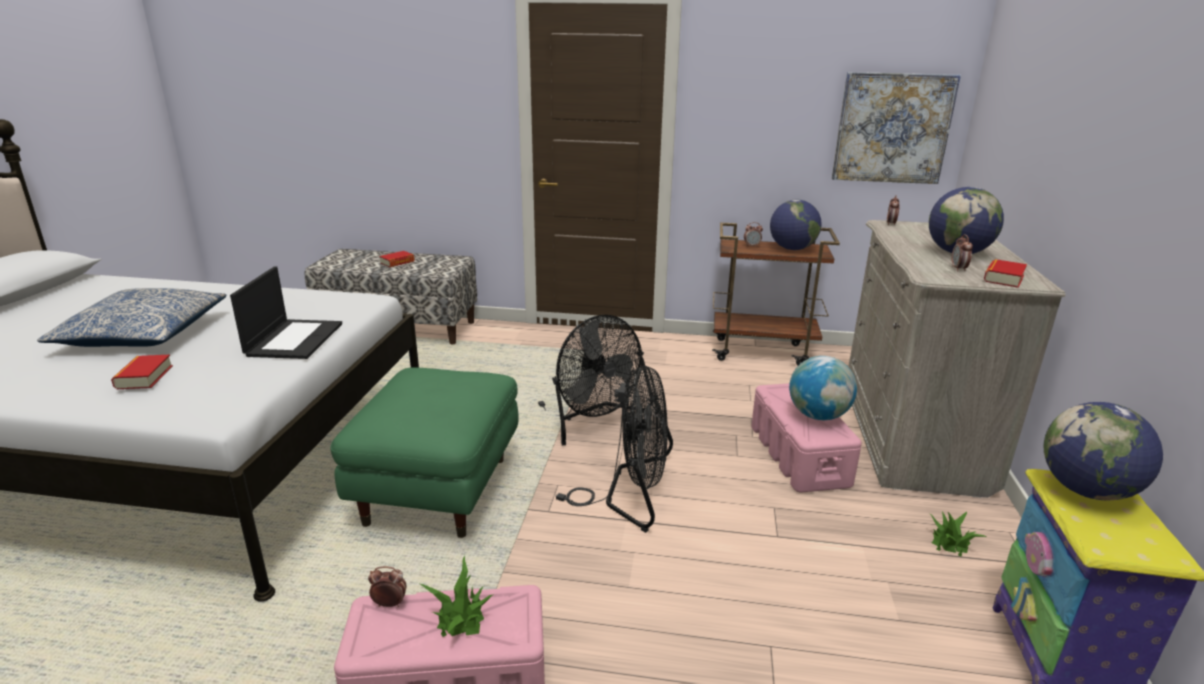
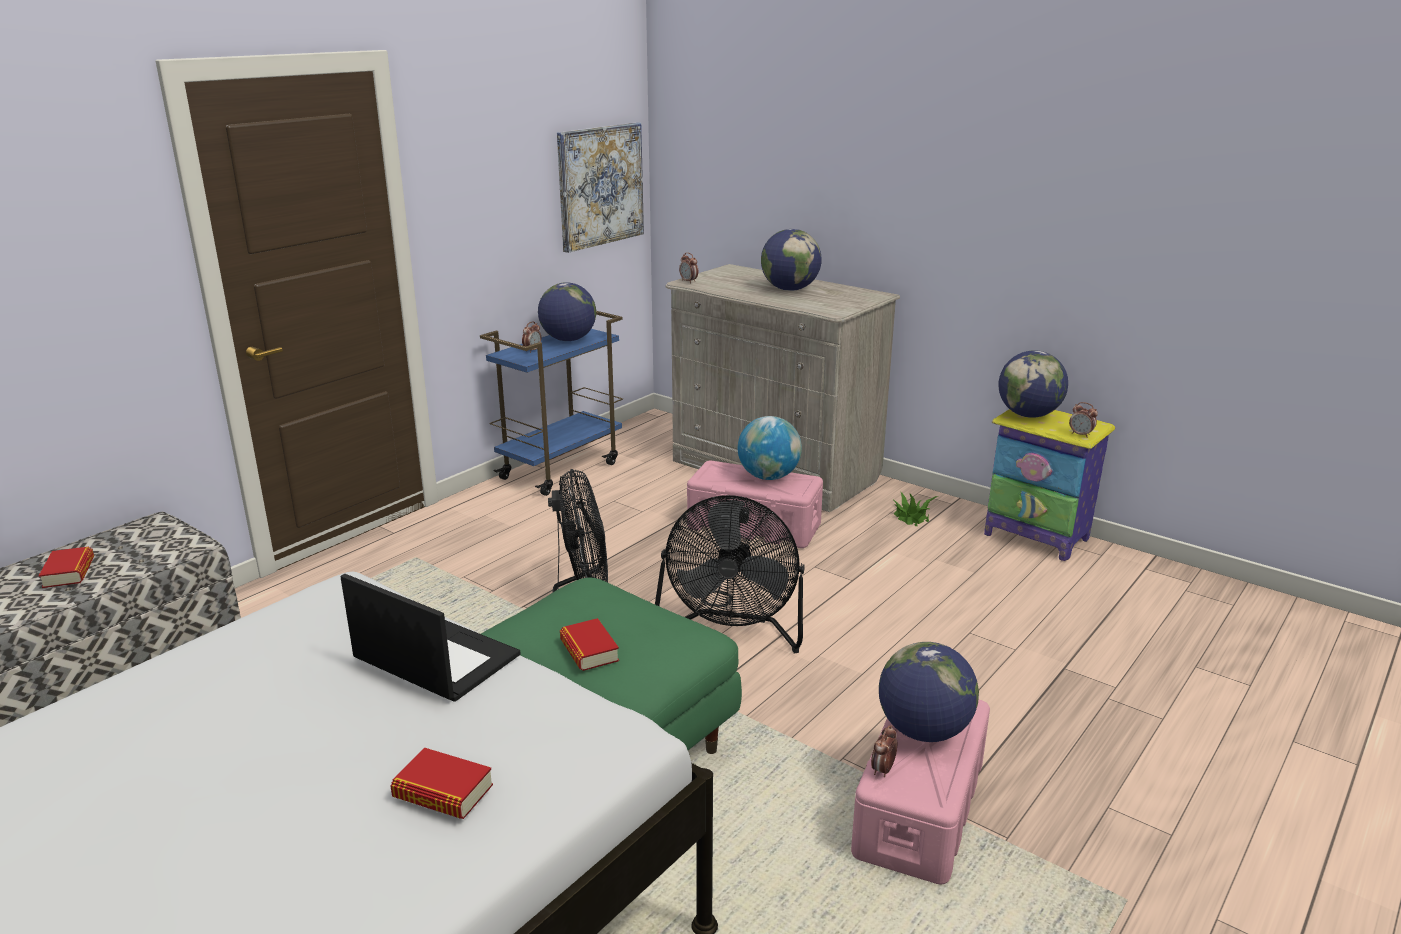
camera: 60 degrees left, 0 degrees up
pillow [37,288,227,347] -> none
potted plant [420,555,494,637] -> globe [879,642,979,742]
black fan [555,365,673,533] -> black fan turned 150 degrees clockwise [655,495,805,654]
brown cart [712,222,840,366] -> blue cart [480,311,623,496]
alarm clock [952,234,973,272] -> alarm clock moved to [1069,402,1098,438]
book [984,259,1027,288] -> book moved to [560,618,619,671]

